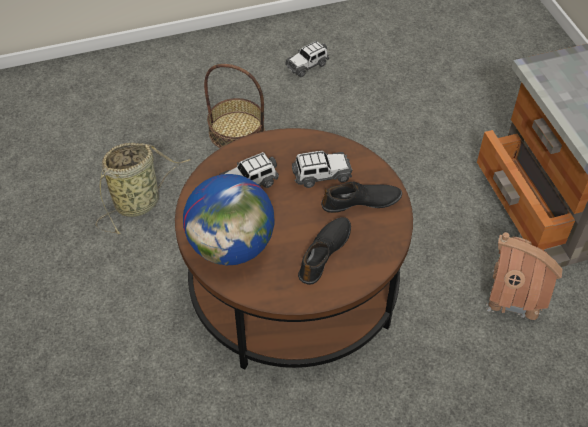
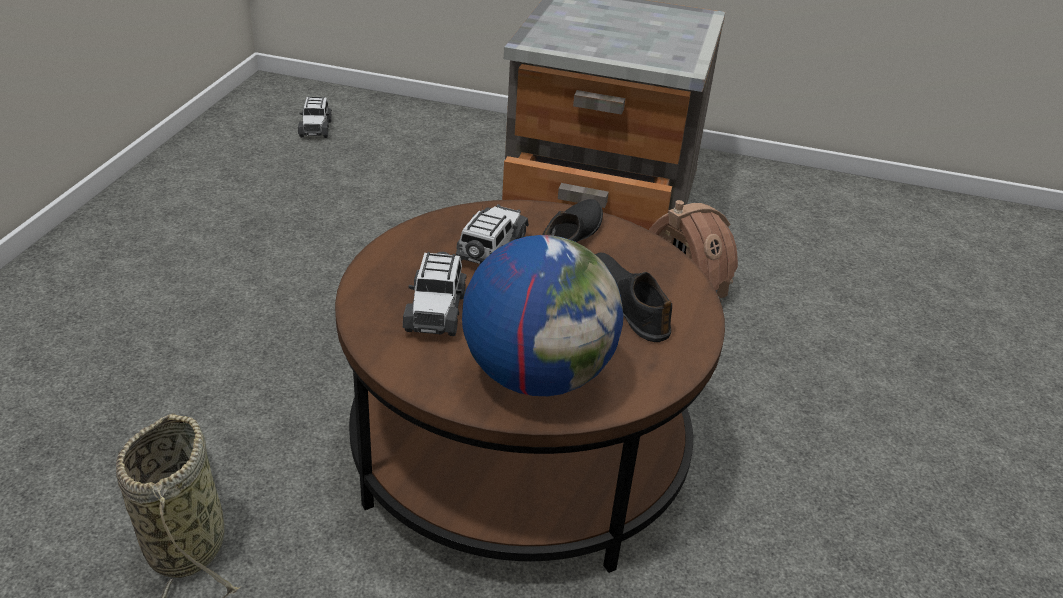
camera: 60 degrees left, 15 degrees down
basket [204,64,265,148] -> none
toy car [285,41,330,77] -> toy car moved to [298,96,332,138]

